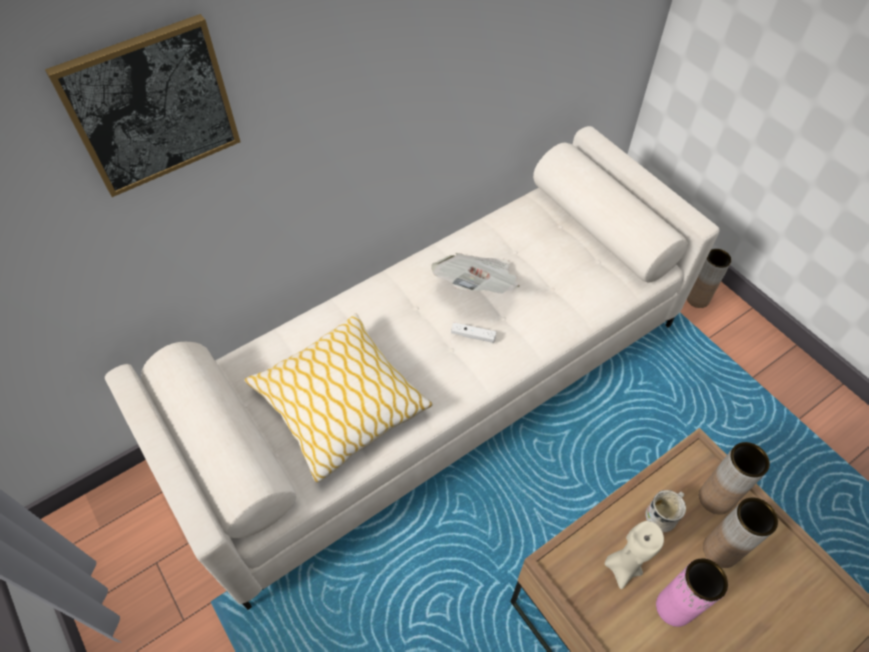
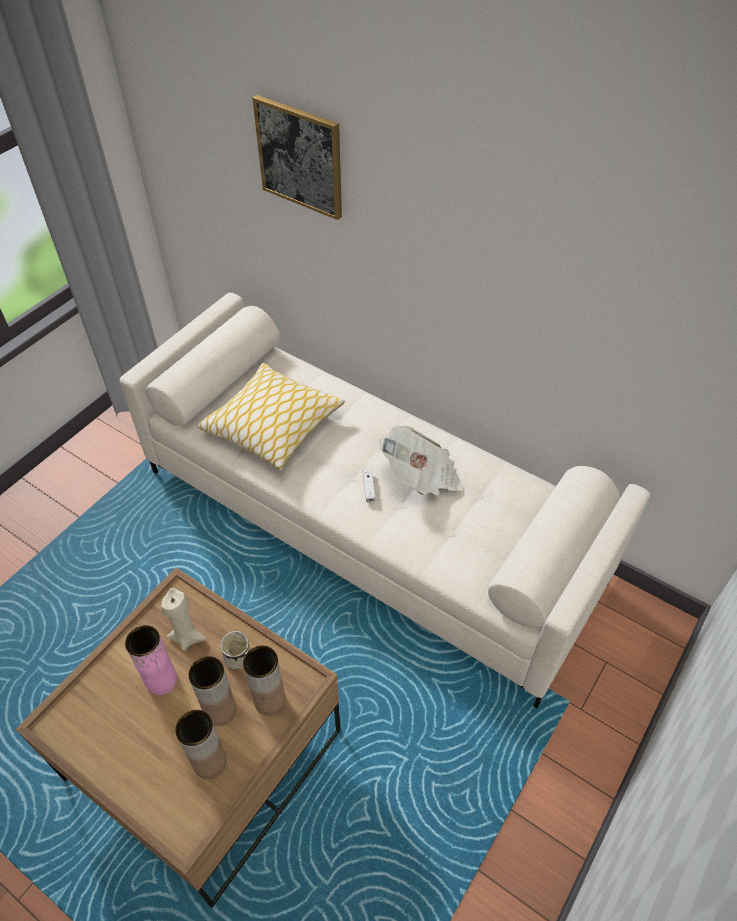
camera: 70 degrees right, 5 degrees down
brown vase [687,249,732,308] -> brown vase moved to [175,710,226,779]

